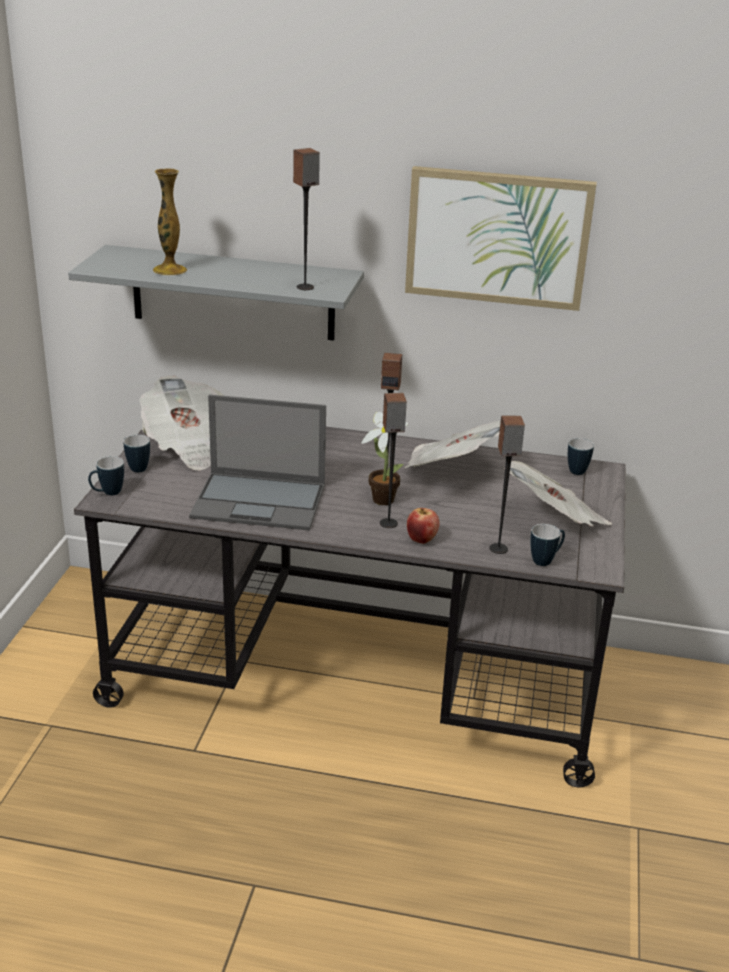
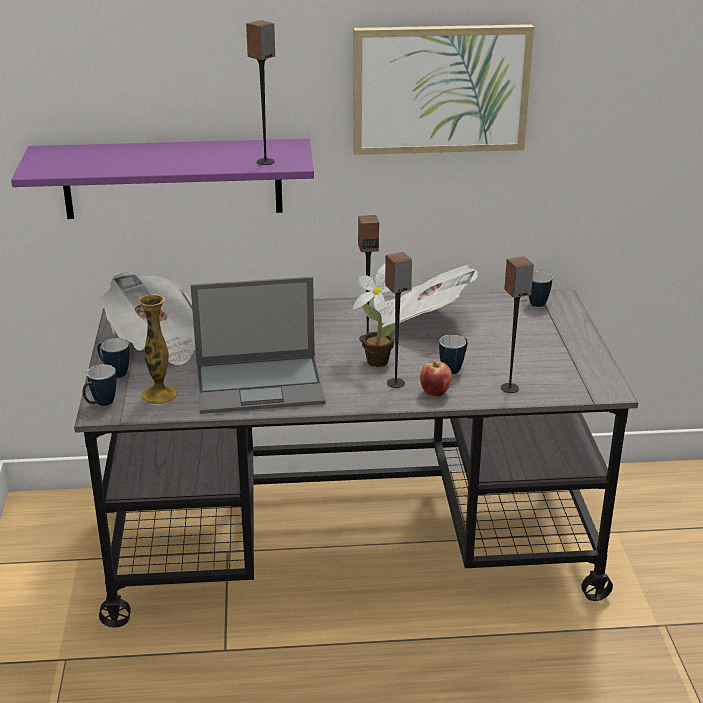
camera: 15 degrees left, 0 degrees up
grey shelf [68,245,364,341] -> purple shelf [11,139,314,219]
vase [153,169,187,276] -> vase moved to [138,294,178,405]
newspaper [504,461,612,527] -> none
mug [530,524,565,566] -> mug moved to [439,335,467,374]

